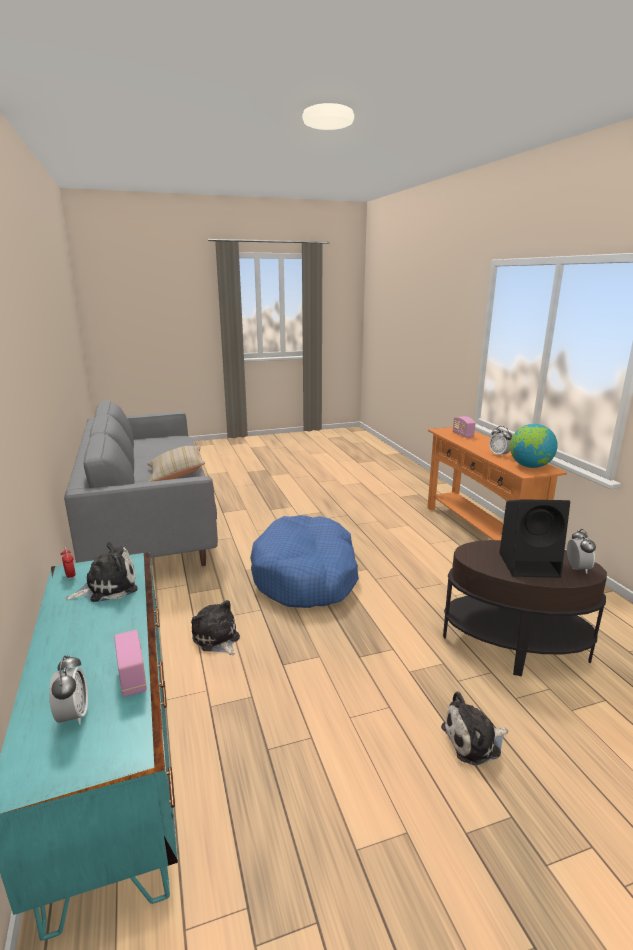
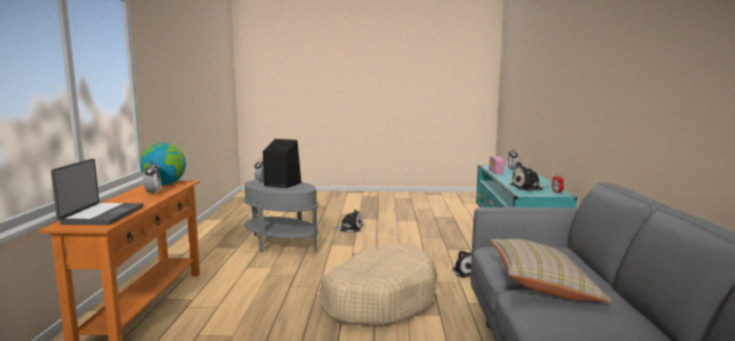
camera: 160 degrees left, 10 degrees down
blue dog bed [250,515,359,608] -> beige dog bed [319,243,437,326]
brown side table [443,540,607,676] -> grey side table [244,180,319,252]
radio [453,416,475,438] -> laptop [51,159,143,225]

